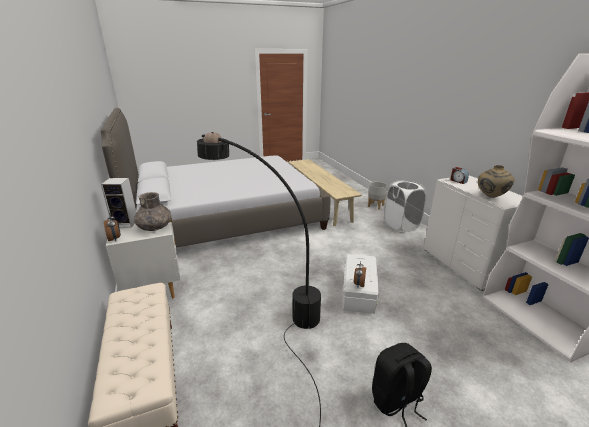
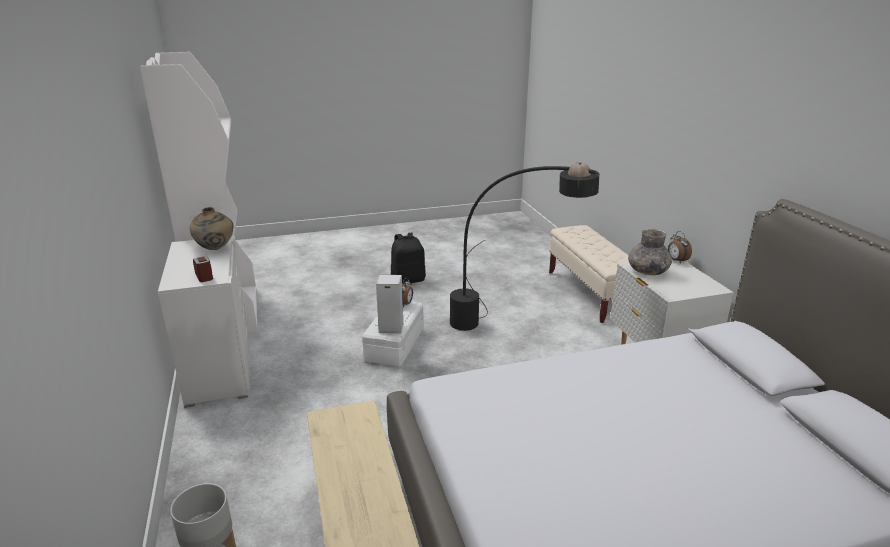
camera: 175 degrees left, 0 degrees up
speaker [101,178,137,228] -> speaker moved to [376,274,403,333]
white laundry basket [384,180,426,232] -> none

